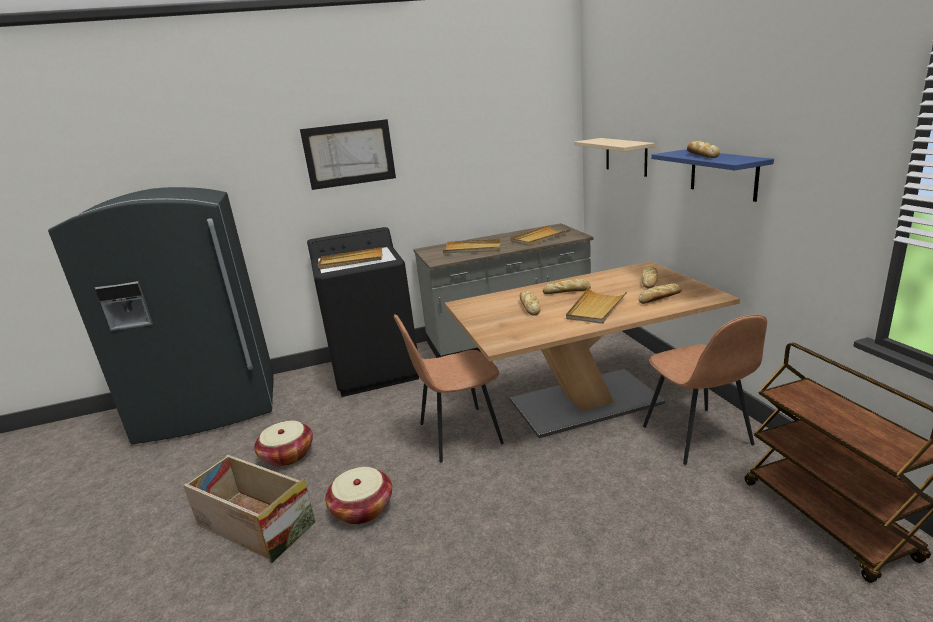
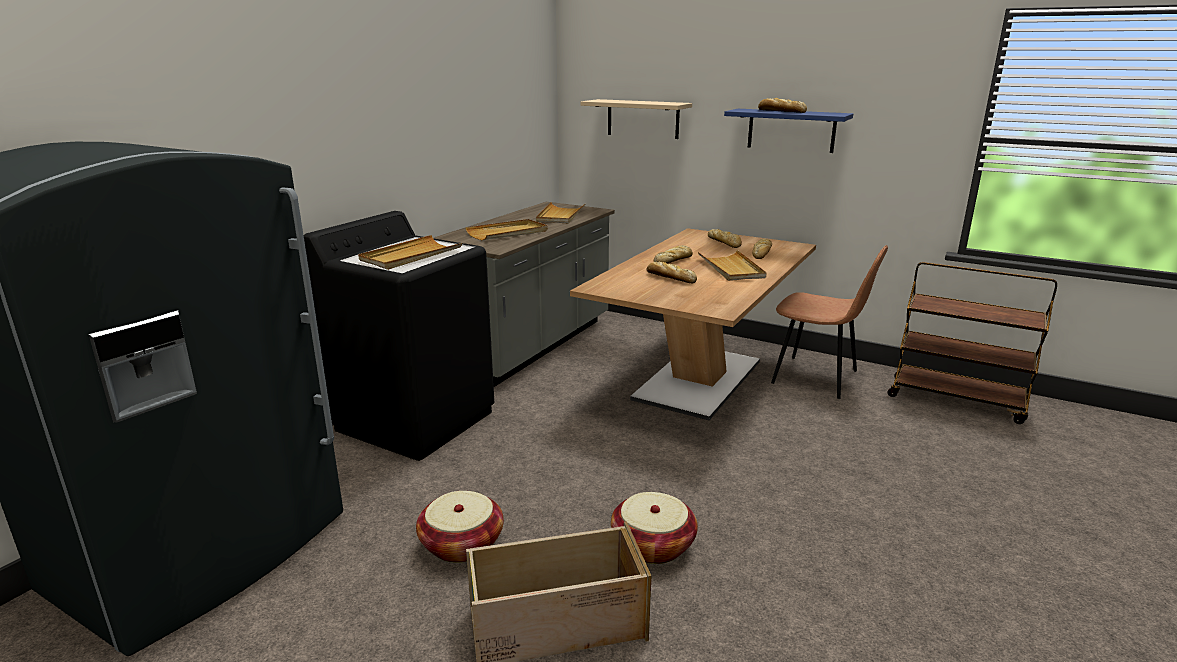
camera: 45 degrees left, 0 degrees up
picture [300,119,396,190] -> none
brown chair [394,314,504,462] -> none

